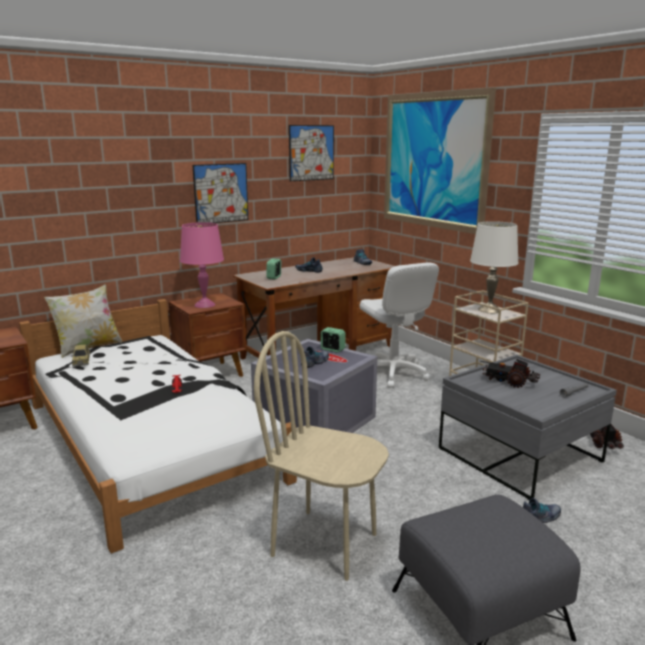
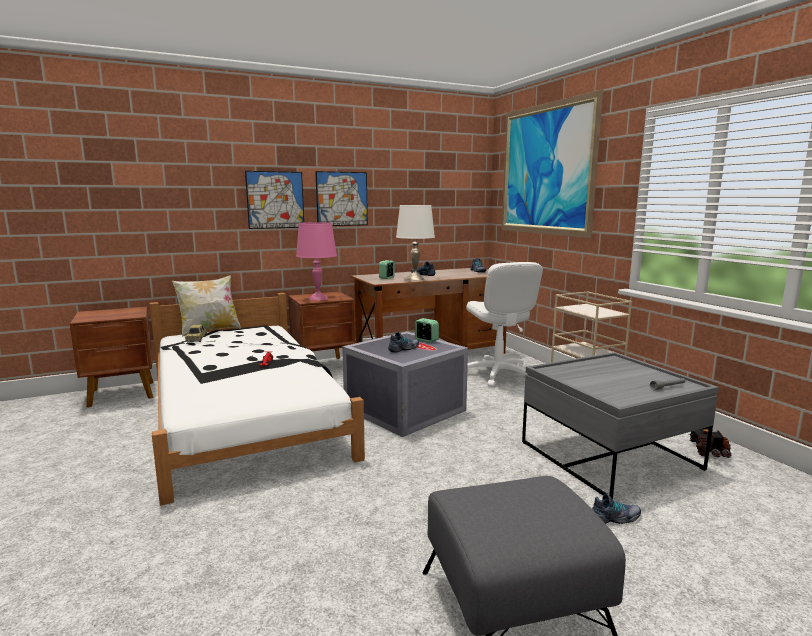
camera: 10 degrees right, 5 degrees down
beige chair [254,331,389,581] -> none
picture [289,125,334,181] -> picture moved to [245,171,304,229]
white table lamp [470,221,519,313] -> white table lamp moved to [396,205,435,280]
toy truck [480,359,540,388] -> none

